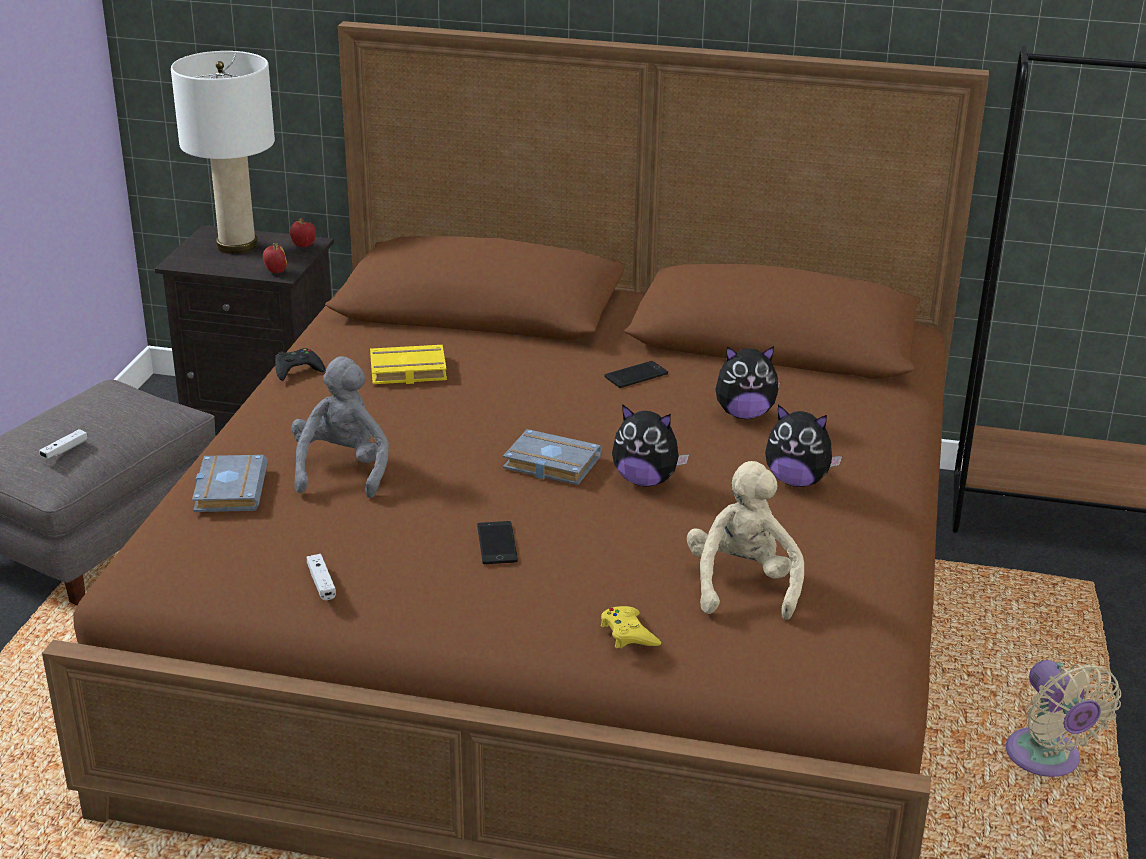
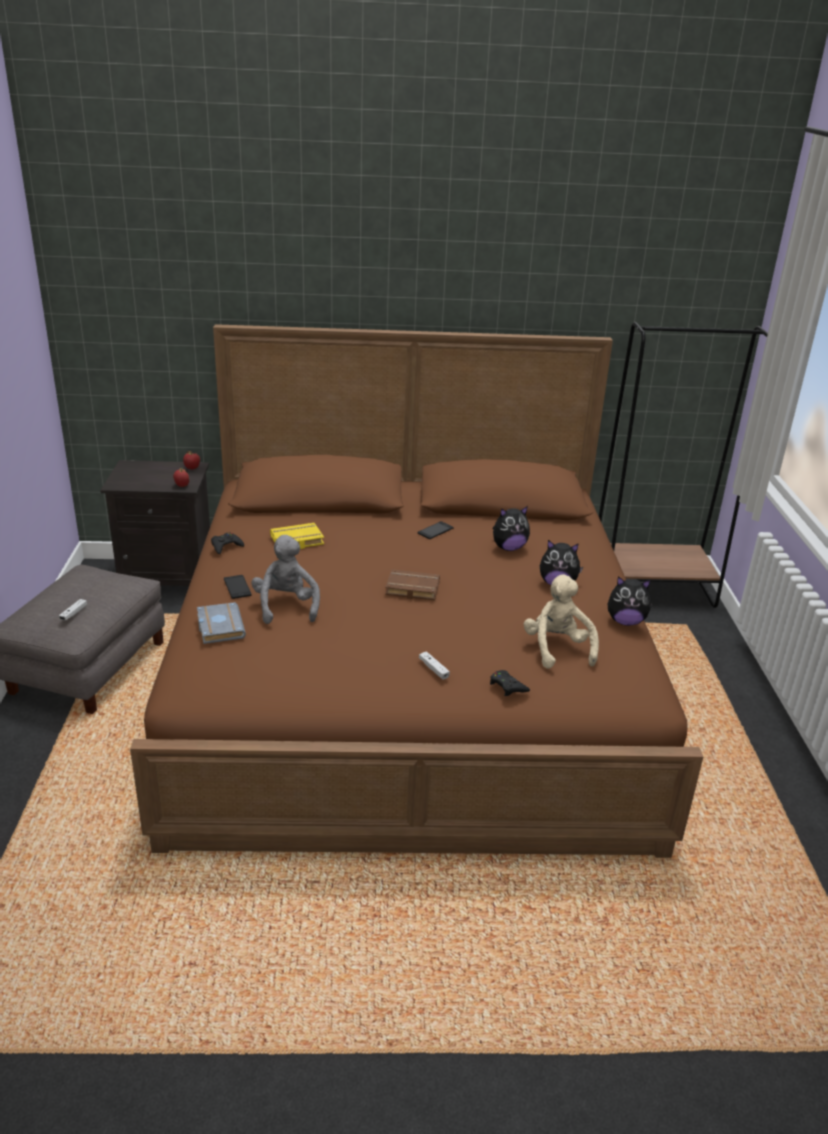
camera: 15 degrees left, 0 degrees up
white table lamp [171,51,275,254] -> none
white game controller [307,554,336,600] -> white game controller moved to [419,651,450,680]
phone [477,521,518,564] -> phone moved to [224,575,252,599]
grey book [503,429,602,485] -> brown book [385,569,440,600]
yellow game controller [601,606,661,648] -> black game controller [490,670,530,696]
plush toy [612,404,689,487] -> plush toy moved to [608,576,652,626]
beige fan [1006,660,1121,777] -> none

